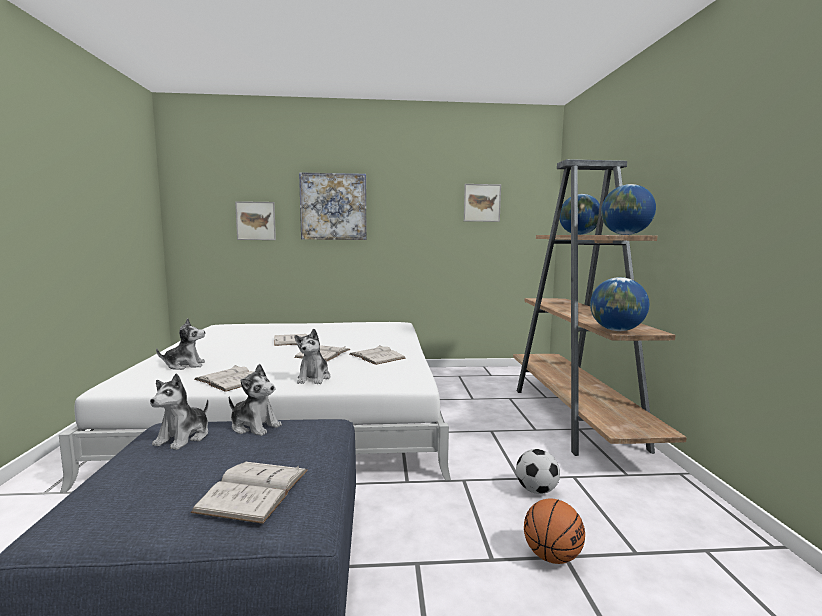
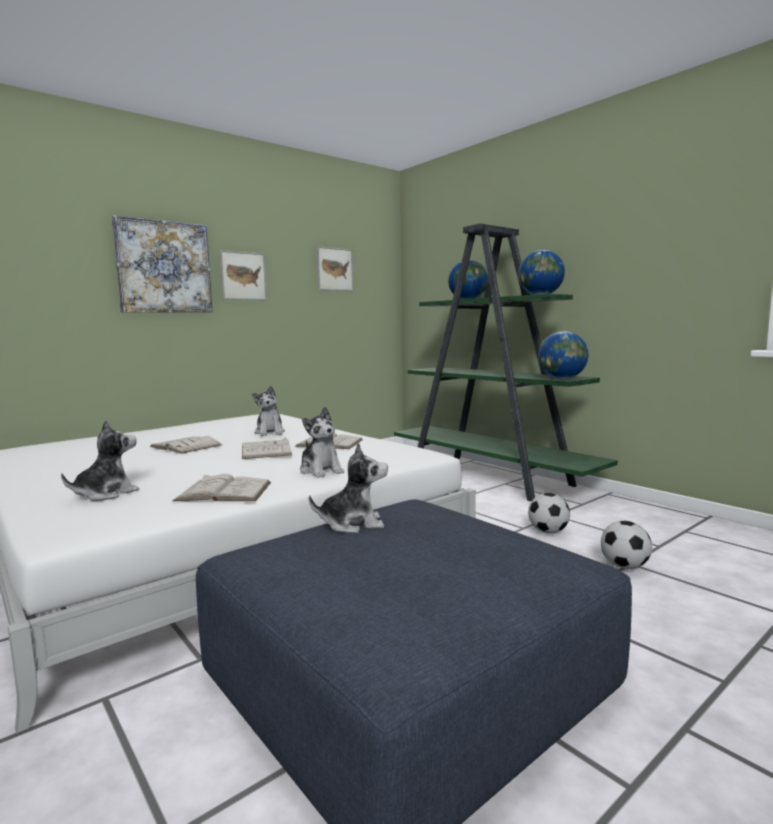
camera: 35 degrees left, 0 degrees up
plush toy [150,373,209,450] -> plush toy moved to [252,386,285,436]
white book [190,462,308,524] -> none
picture [235,201,276,240] -> picture moved to [220,250,267,300]
brown bookcase [513,159,687,456] -> green bookcase [394,223,618,501]
basketball [524,498,585,564] -> football [601,521,652,569]

